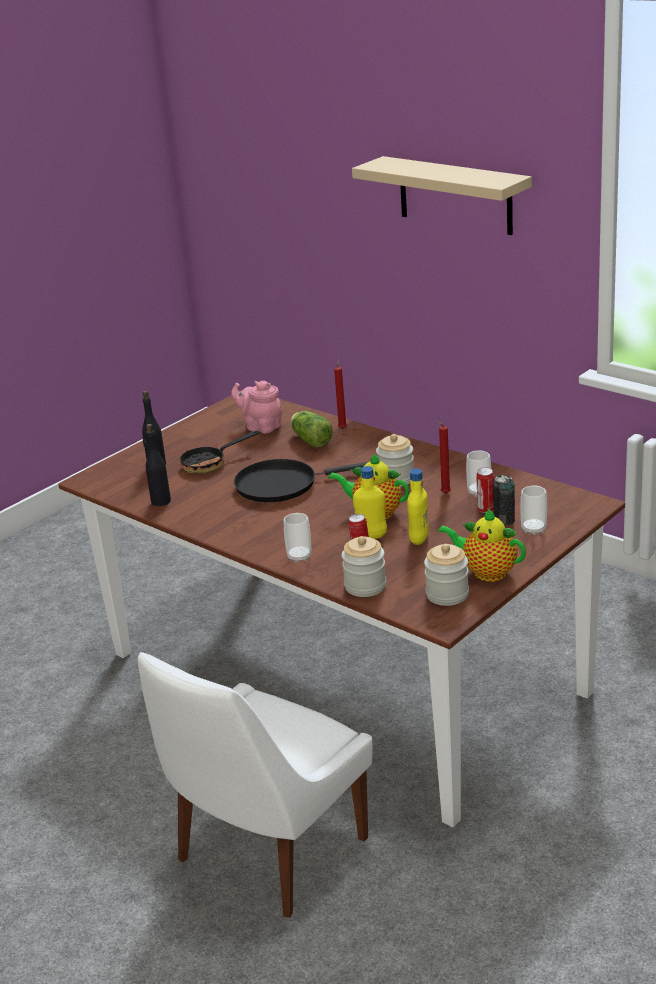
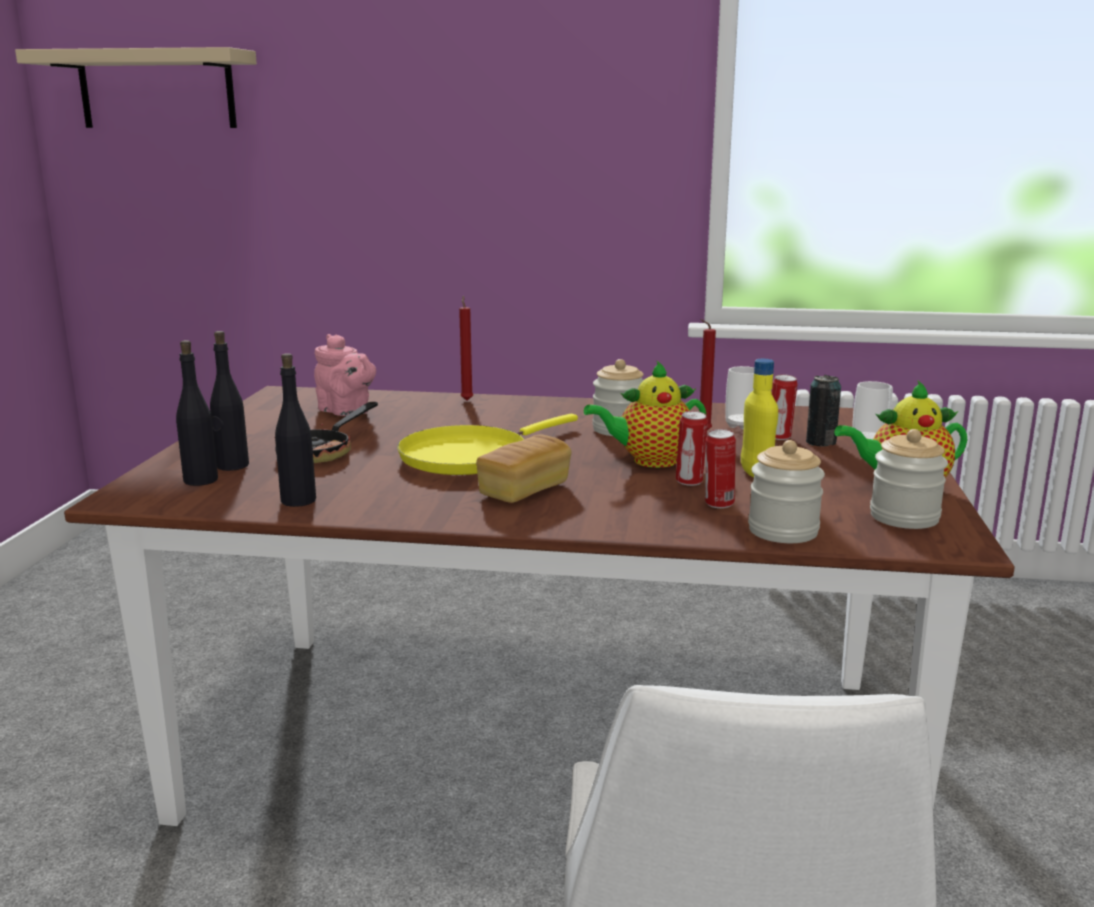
camera: 35 degrees left, 10 degrees down
pink teapot [231,381,282,433] -> pink teapot turned 135 degrees counterclockwise [314,334,376,416]
black frying pan [234,459,368,502] -> yellow frying pan [397,414,578,475]
cup [284,513,312,563] -> none
lettuce [290,411,333,447] -> none
beige shelf [352,156,532,235] -> beige shelf moved to [15,47,257,128]
yellow bottle [353,466,387,539] -> can [676,411,708,486]
none -> black bottle [176,340,218,486]
none -> bread [476,434,572,503]

